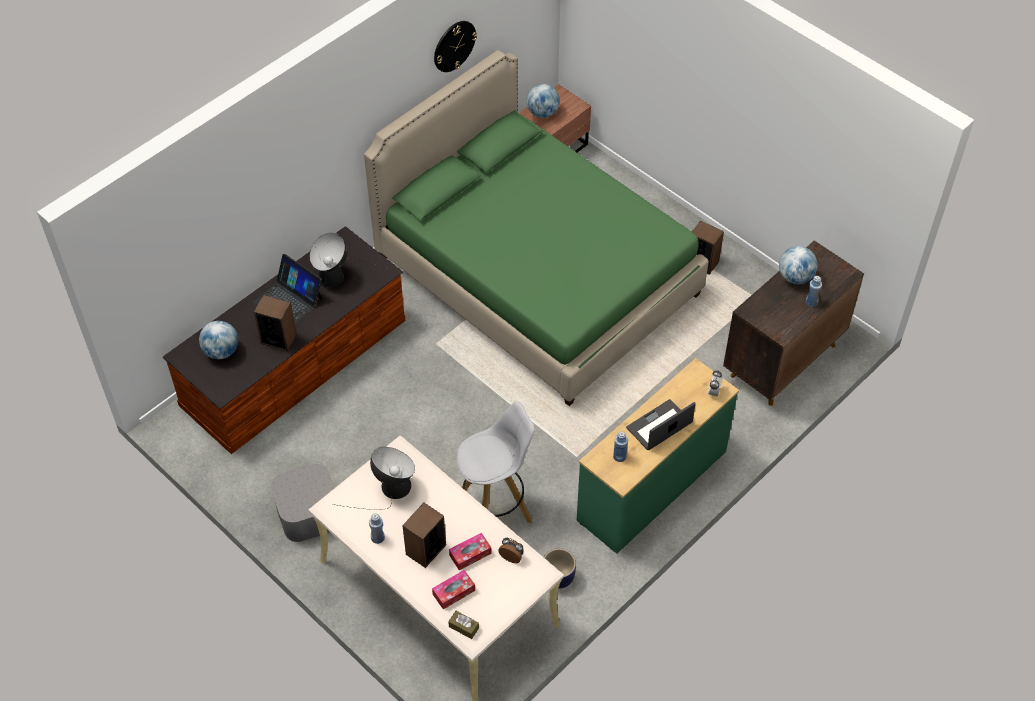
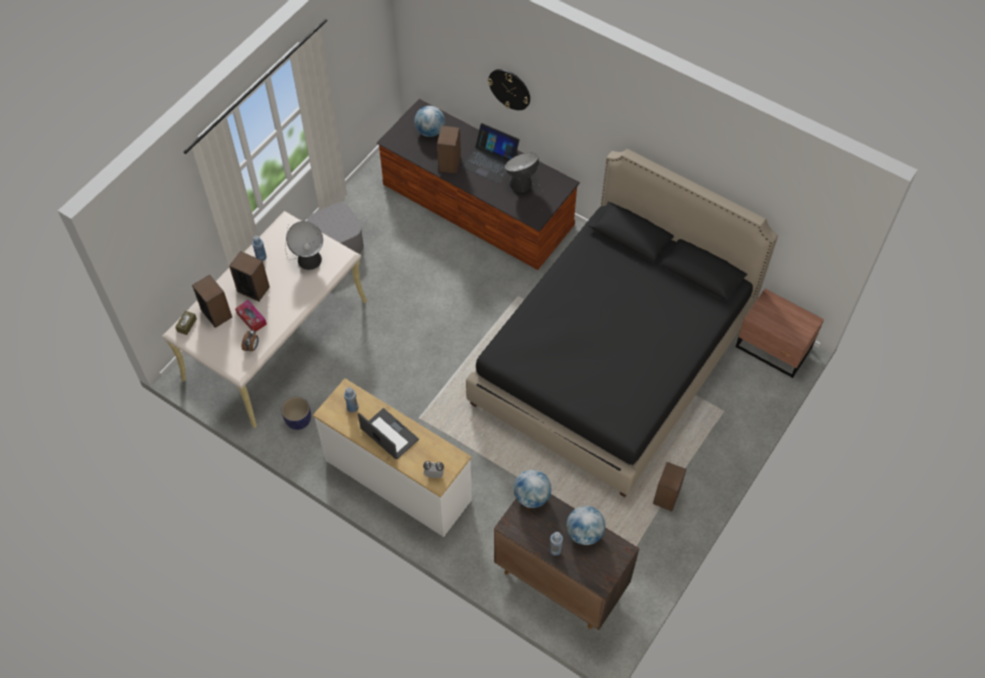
camera: 80 degrees right, 5 degrees up
laptop [253,254,323,324] -> laptop turned 90 degrees counterclockwise [461,123,520,183]
green bed [364,50,709,406] -> black bed [466,149,778,497]
tissue box [432,570,475,609] -> speaker [192,274,232,328]
wall clock [434,21,477,72] -> wall clock moved to [488,69,530,110]
white stool [457,401,535,523] -> none
globe [526,84,560,118] -> globe moved to [513,470,551,508]
green dresser [577,358,739,554] -> white dresser [313,378,472,537]

